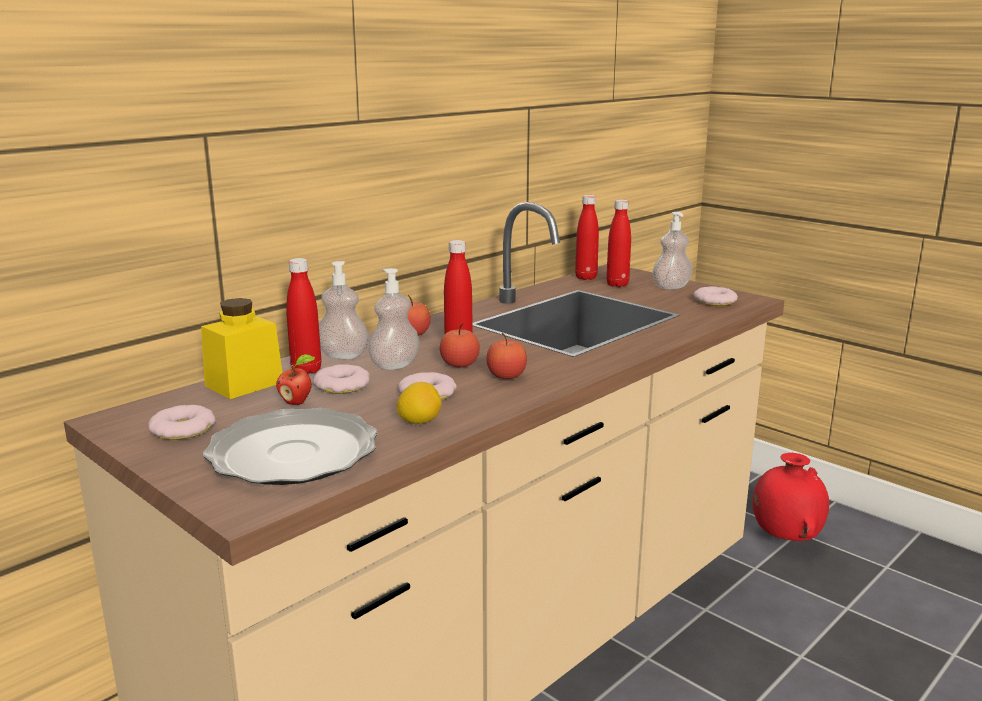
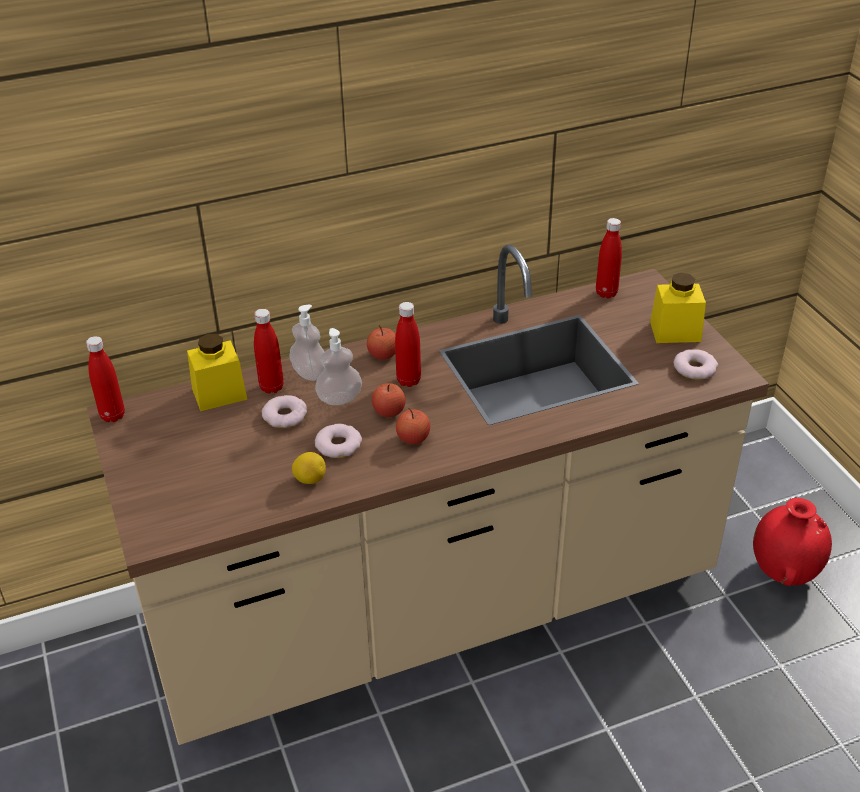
camera: 25 degrees right, 20 degrees up
donut [148,405,216,440] -> none
plate [203,408,378,485] -> none
apple [276,354,315,405] -> none
red bottle [606,199,631,287] -> red bottle moved to [86,336,125,422]
soap dispenser [652,212,692,290] -> yellow jar [650,273,706,343]

